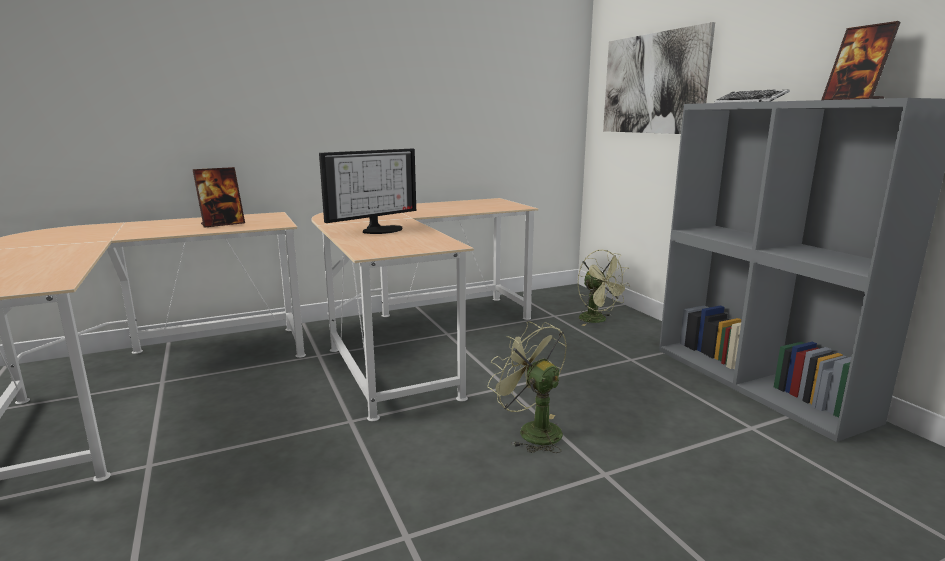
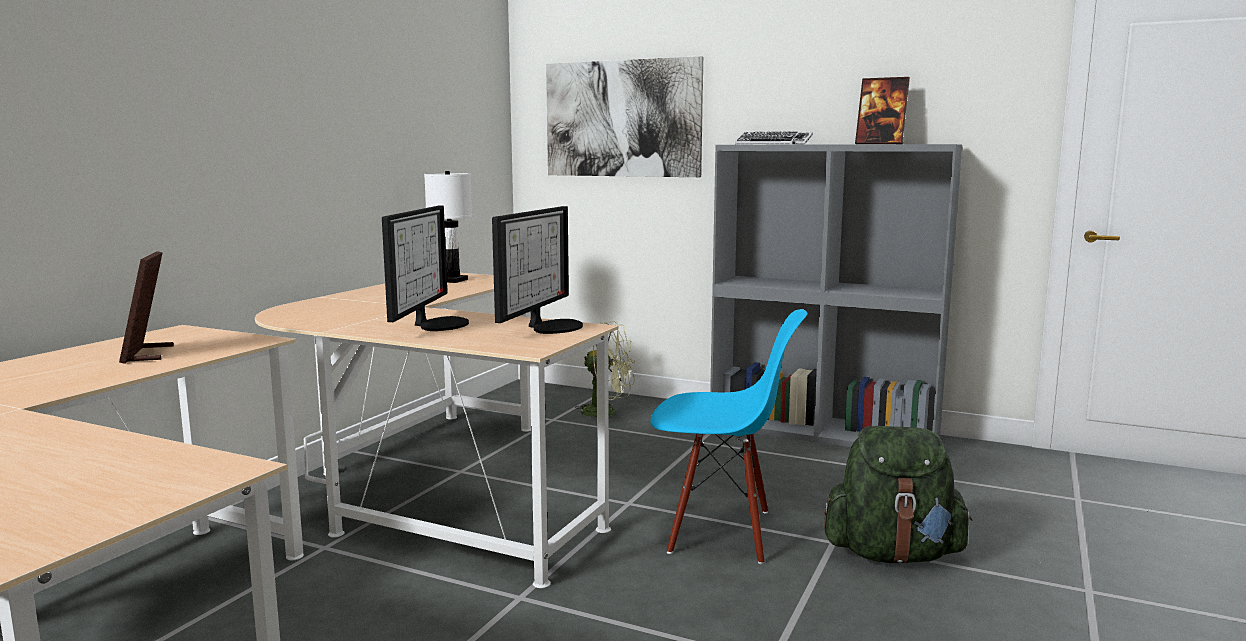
camera: 40 degrees left, 5 degrees down
picture frame [193,167,245,228] -> picture frame turned 150 degrees clockwise [119,251,174,364]
green fan [487,321,567,453] -> blue chair [650,309,808,564]
none -> white table lamp [424,171,472,283]
none -> monitor [492,206,583,334]
none -> green backpack [824,426,973,563]

